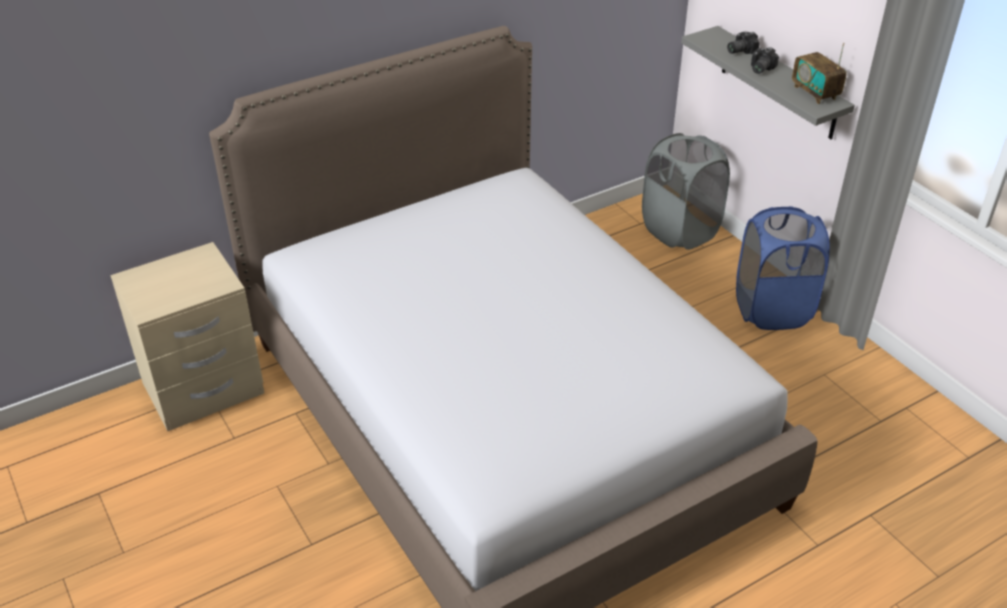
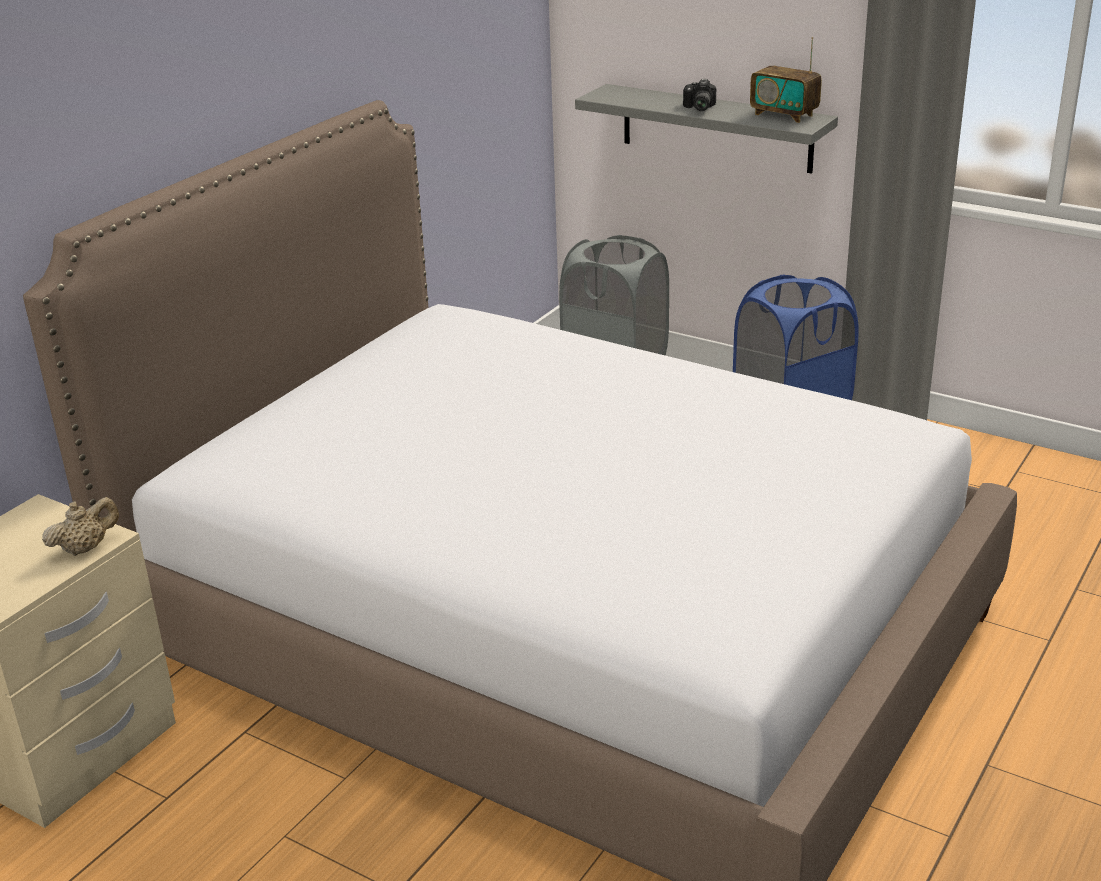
camera: 25 degrees left, 10 degrees down
camera [727,31,760,54] -> none
none -> beige teapot [42,497,119,556]

